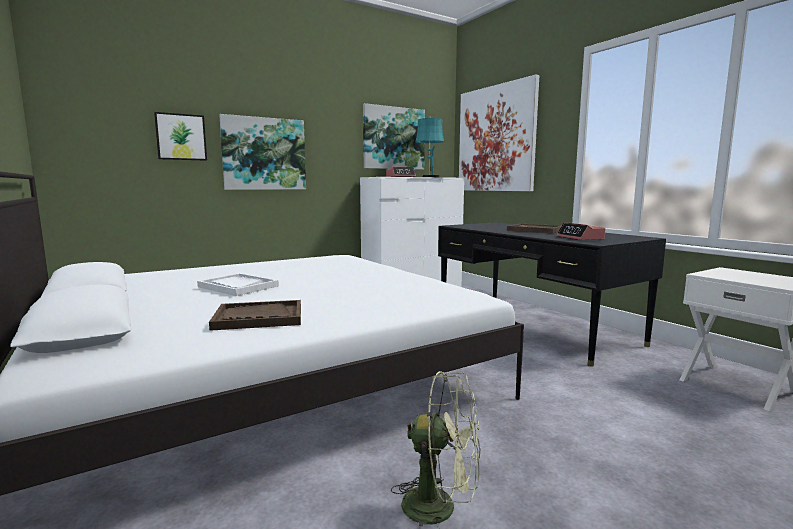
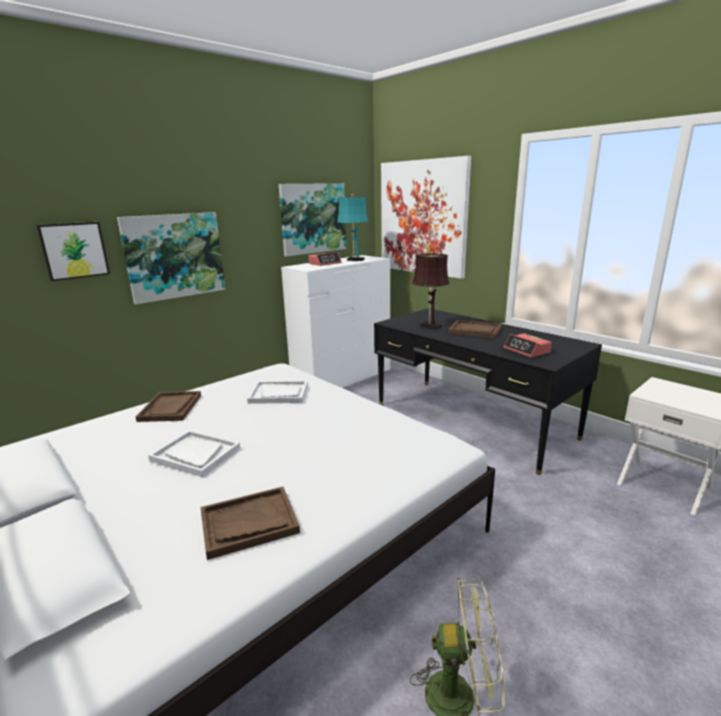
camera: 10 degrees left, 10 degrees up
none -> brown tray [136,391,201,422]
none -> white tray [247,381,308,404]
none -> brown table lamp [412,251,449,329]

